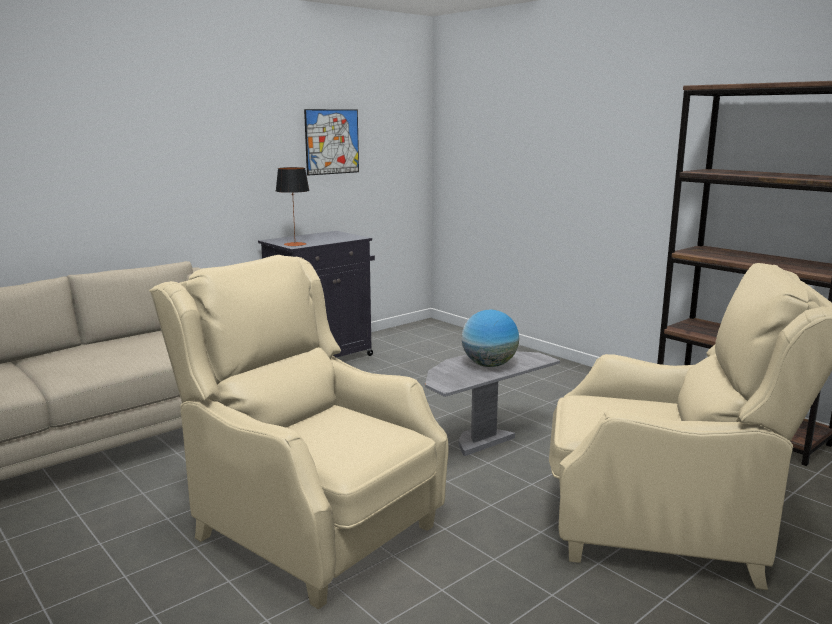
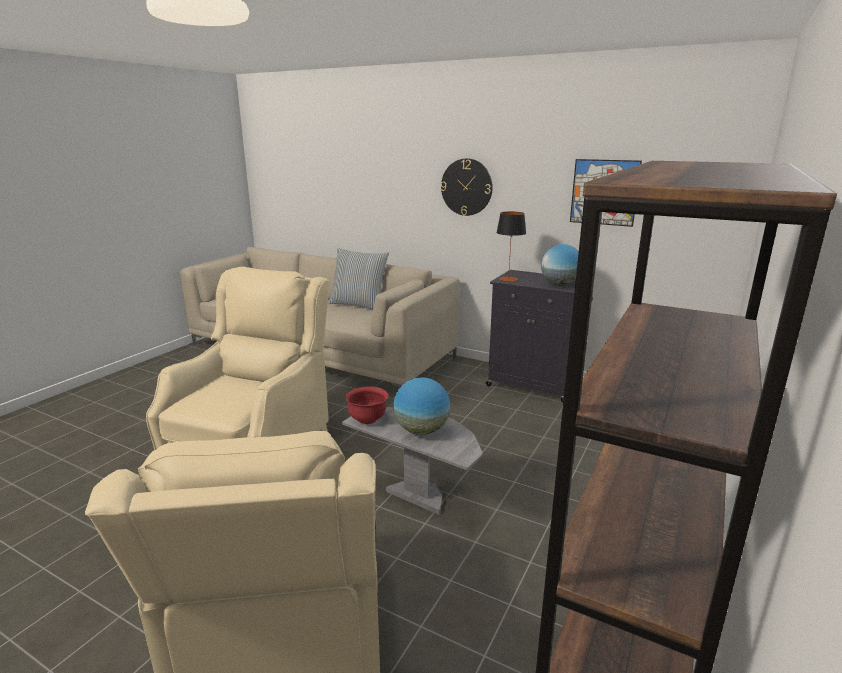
camera: 70 degrees right, 5 degrees up
none -> pillow [328,248,389,310]
none -> red bowl [345,386,389,424]
none -> wall clock [441,158,493,216]
none -> globe [541,244,579,286]

